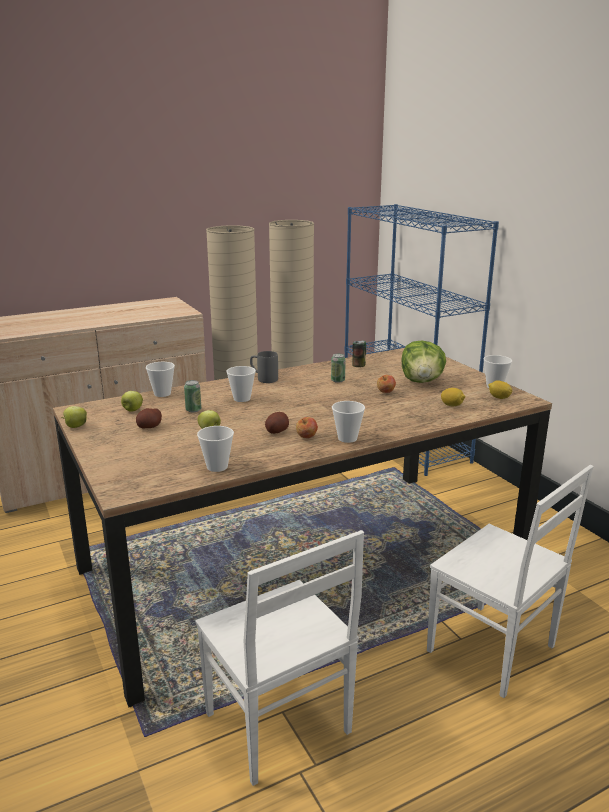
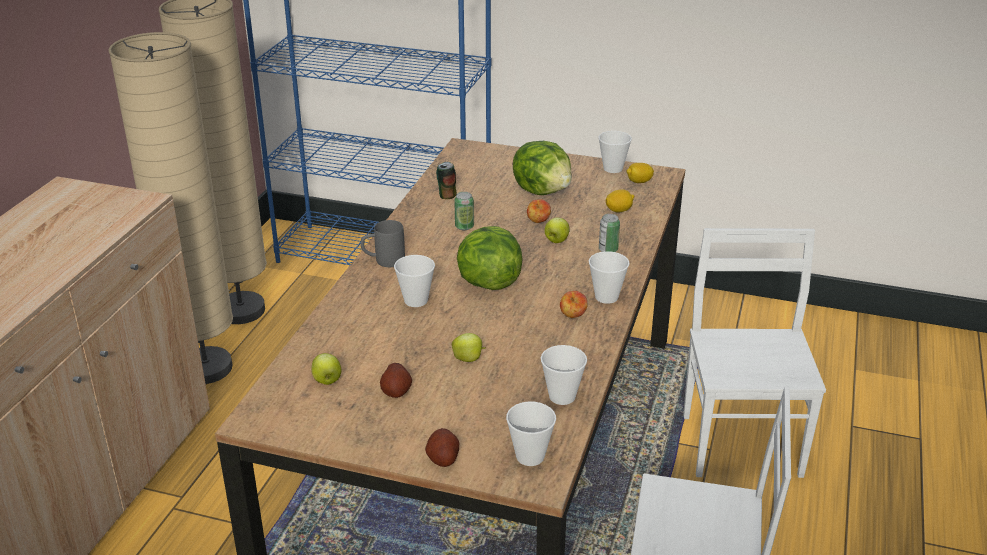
camera: 45 degrees left, 10 degrees up
apple [61,406,87,428] -> apple moved to [545,218,570,243]
cup [146,362,175,397] -> cup moved to [506,402,556,466]
can [184,380,201,412] -> can moved to [599,214,620,252]
potato [265,412,289,434] -> potato moved to [425,428,459,467]
white chair [427,465,594,698] -> white chair turned 90 degrees counterclockwise [683,228,826,478]
none -> lettuce [457,226,523,290]

